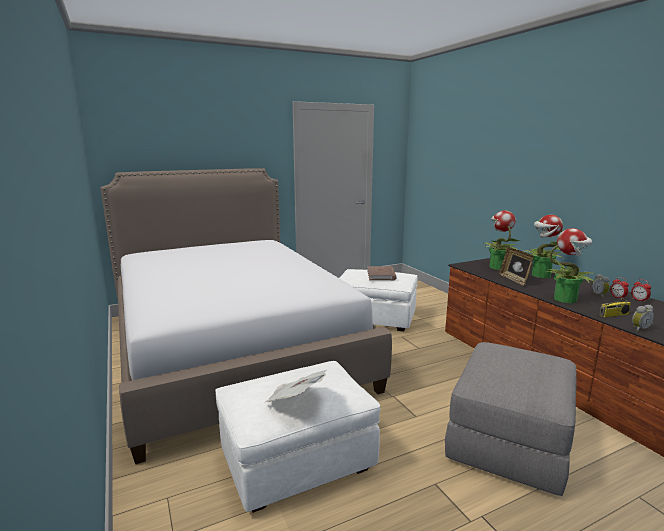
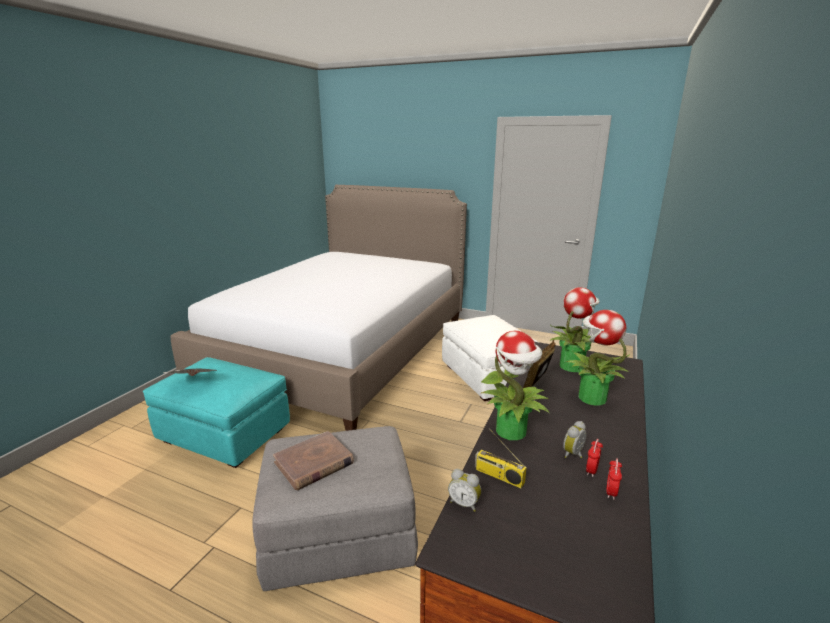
camera: 50 degrees right, 5 degrees up
white ottoman [215,361,380,513] -> turquoise ottoman [143,357,290,468]
brown book [367,266,397,280] -> brown book moved to [273,431,354,490]

